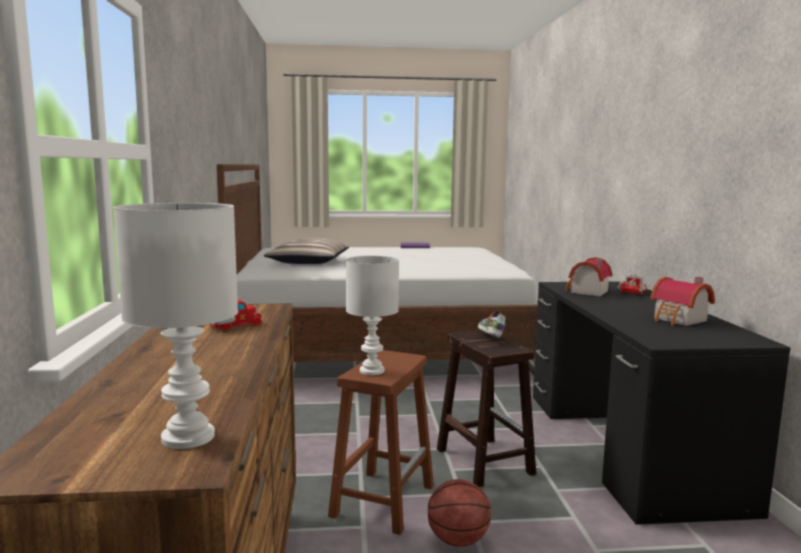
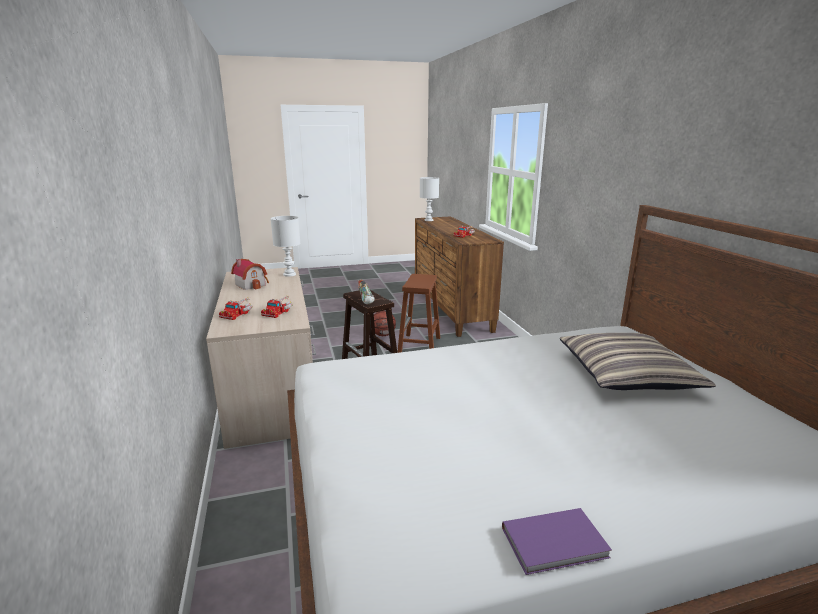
camera: 170 degrees right, 10 degrees up
white table lamp [346,256,399,375] -> white table lamp moved to [271,216,300,277]
black desk [533,281,790,525] -> beige desk [206,267,316,449]
toy house [565,257,613,296] -> toy truck [261,297,293,318]

